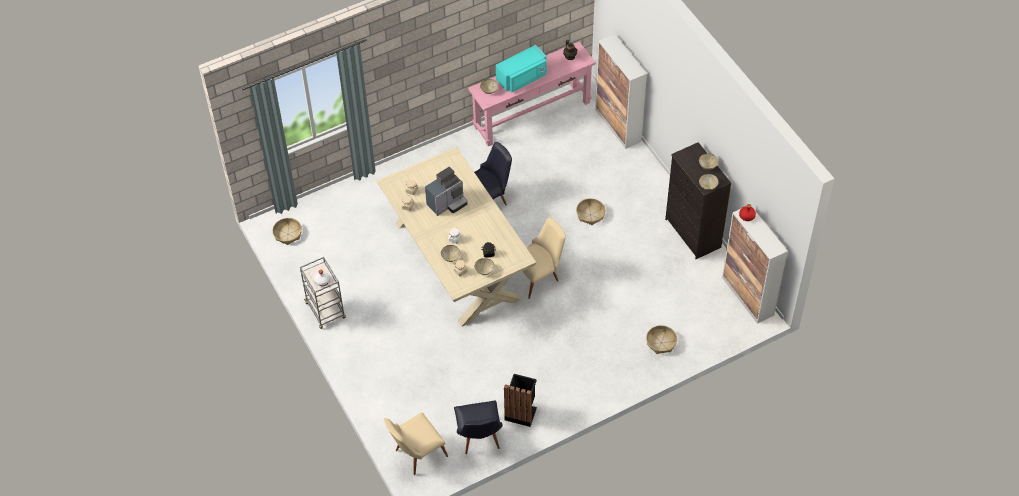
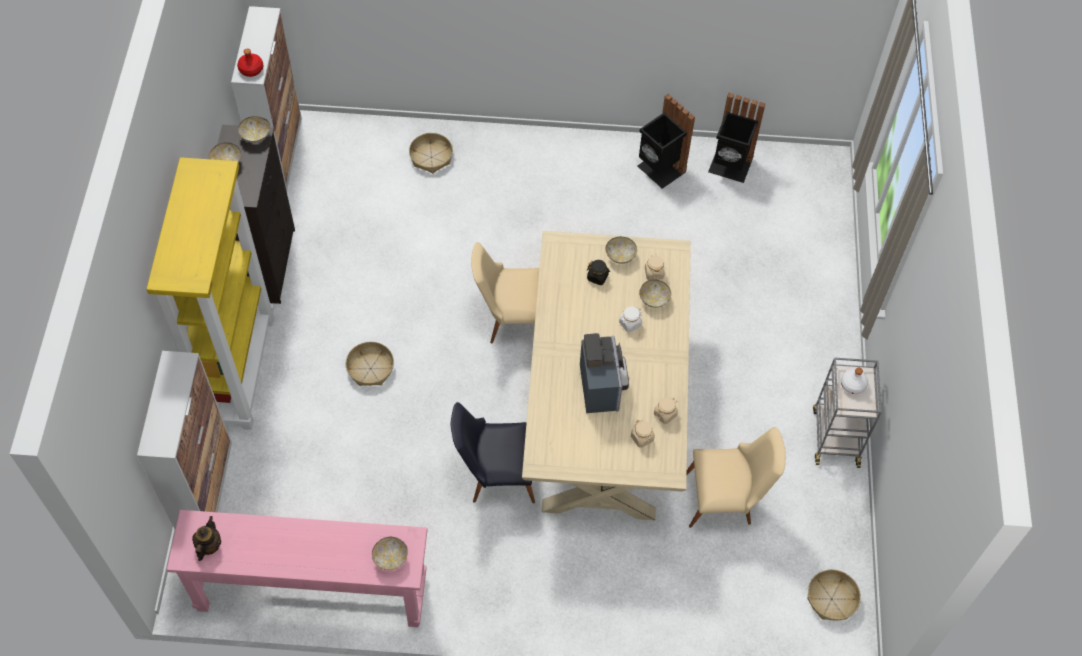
camera: 150 degrees left, 5 degrees up
beige chair [384,412,448,475] -> beige chair moved to [687,427,785,528]
coffee machine [425,167,468,216] -> coffee machine turned 90 degrees clockwise [580,333,629,413]
black chair [454,400,502,454] -> black trash can [708,93,766,183]
turquoise microwave [496,45,547,92] -> none
none -> yellow bookcase [146,157,274,430]

